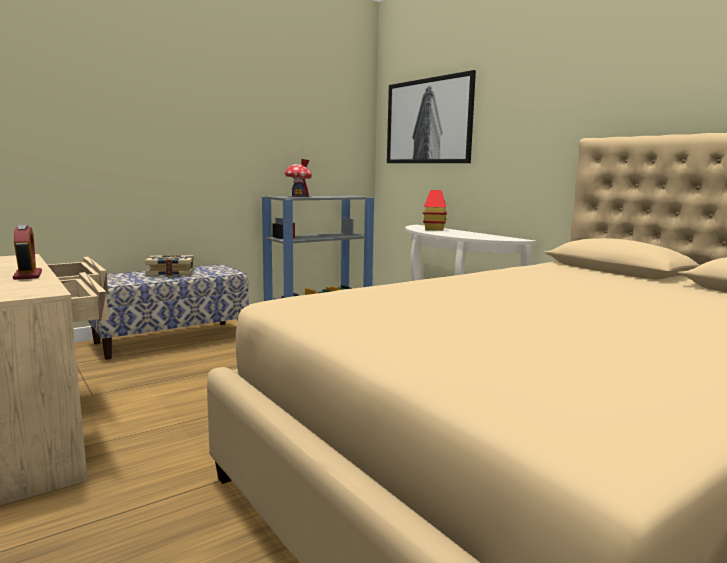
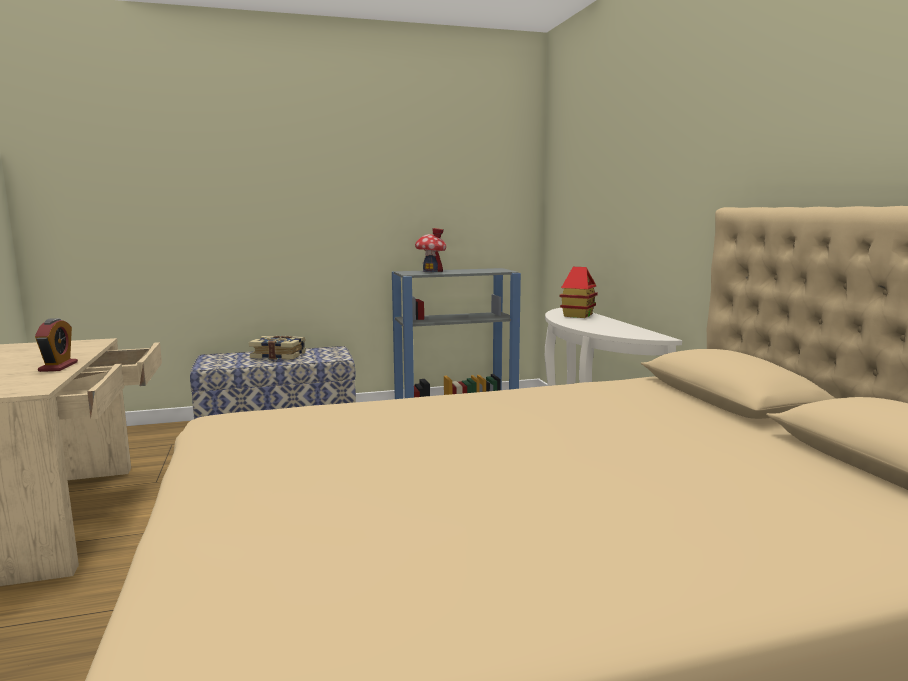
camera: 20 degrees right, 0 degrees up
picture [387,70,476,163] -> none

